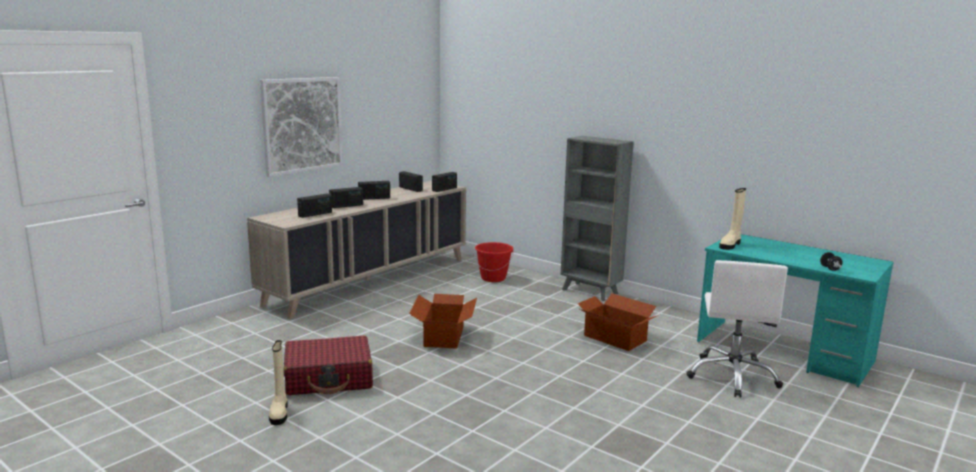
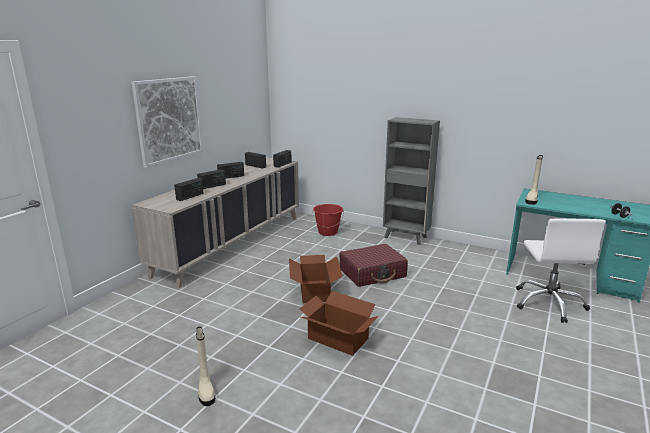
camera: 10 degrees left, 5 degrees up
red suitcase [284,336,373,395] -> red suitcase moved to [339,244,408,287]
cardboard box [578,293,658,351] -> cardboard box moved to [299,291,379,356]

